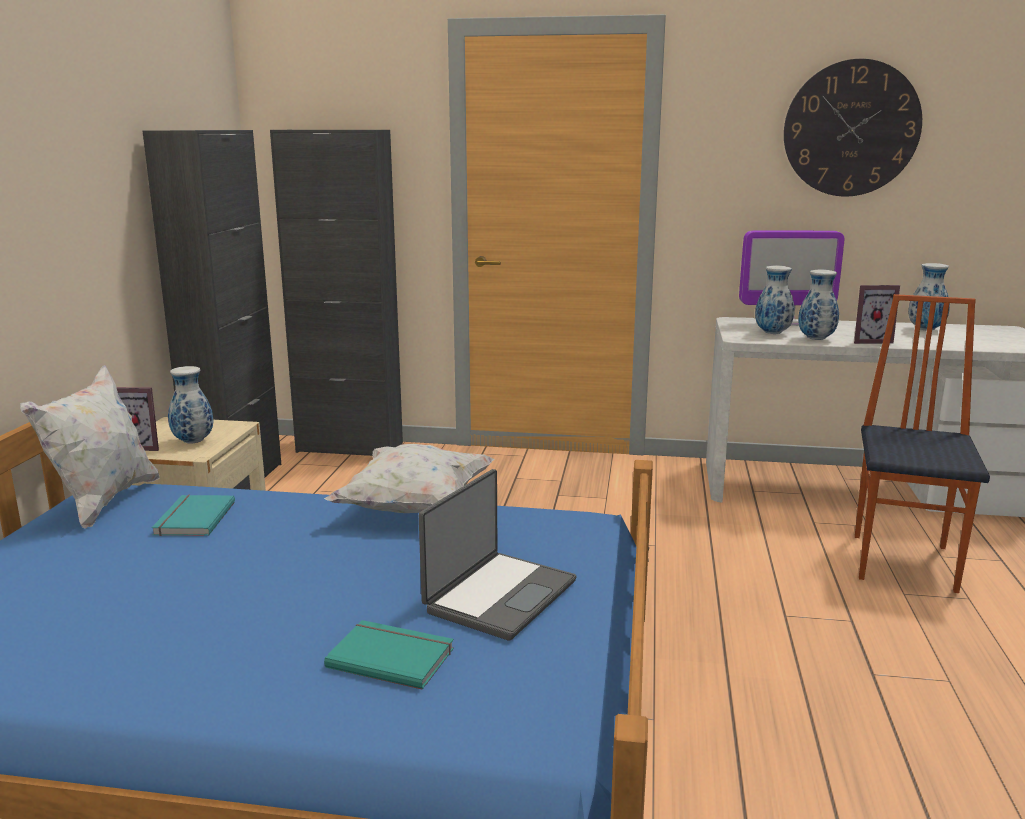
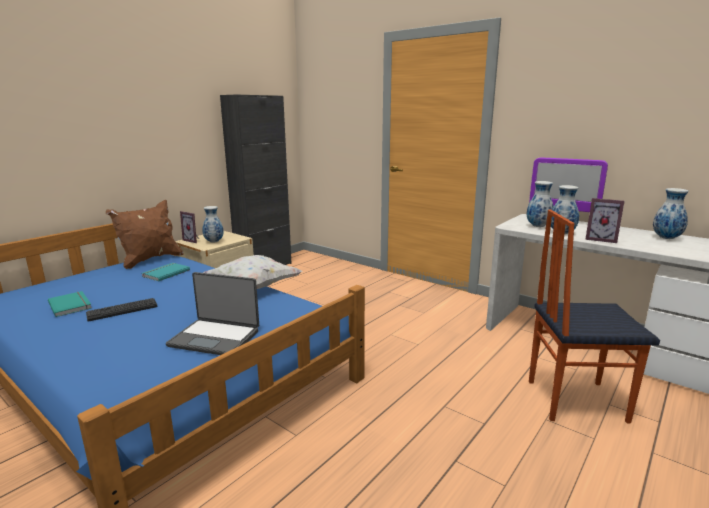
camera: 30 degrees right, 0 degrees up
white pillow [20,365,160,529] -> brown pillow [106,200,184,269]
black cabinet [270,130,403,456] -> none
turquoise book [324,620,454,690] -> turquoise book moved to [48,291,92,317]
laptop [419,469,576,641] -> laptop turned 45 degrees clockwise [166,272,259,355]
wall clock [784,59,922,196] -> none
chair [855,294,990,593] -> chair turned 135 degrees counterclockwise [529,209,660,423]
none -> keyboard [86,298,158,322]

